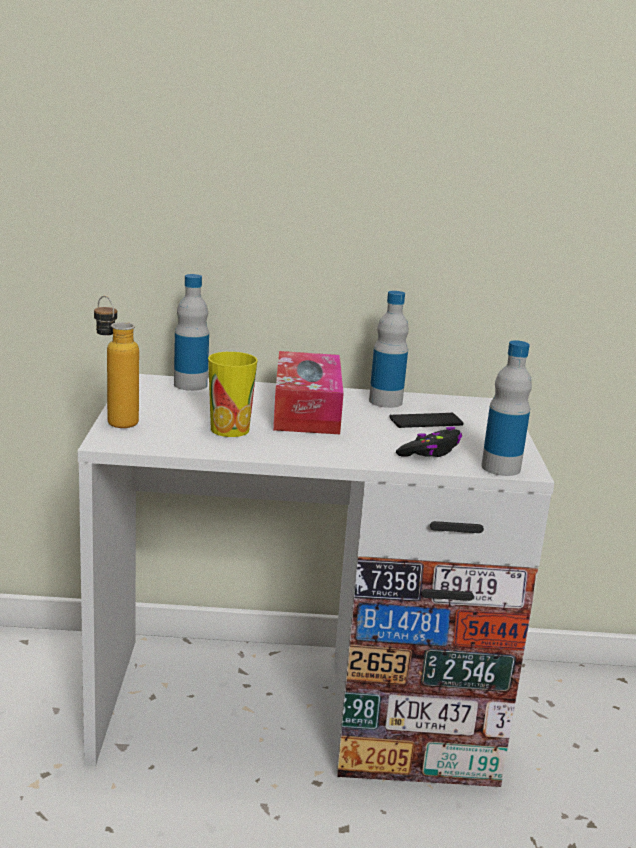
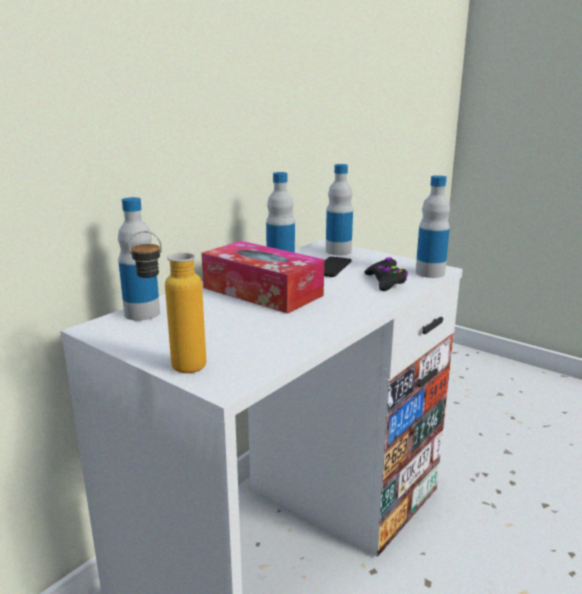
camera: 50 degrees left, 0 degrees up
cup [208,352,258,437] -> none
none -> bottle [326,164,353,256]

